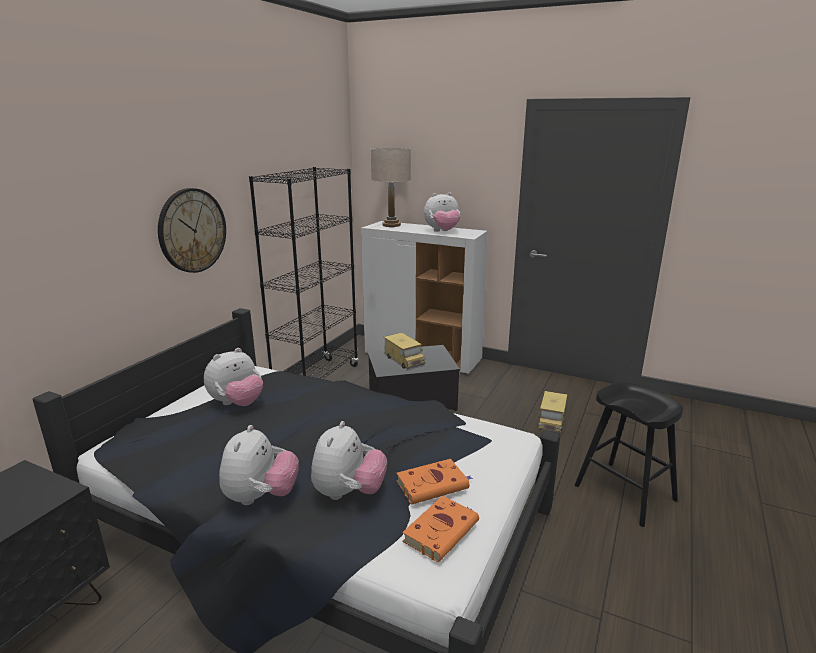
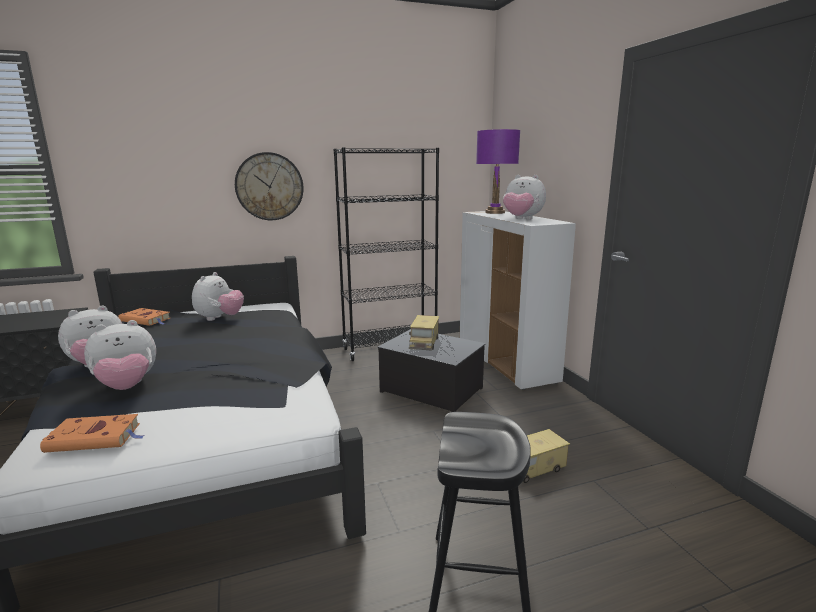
camera: 45 degrees right, 5 degrees down
plush toy [204,348,263,406] -> plush toy turned 75 degrees counterclockwise [192,272,244,321]
beige table lamp [371,148,411,227] -> purple table lamp [476,129,520,214]
orange book [396,459,473,505] -> orange book moved to [118,308,170,326]

